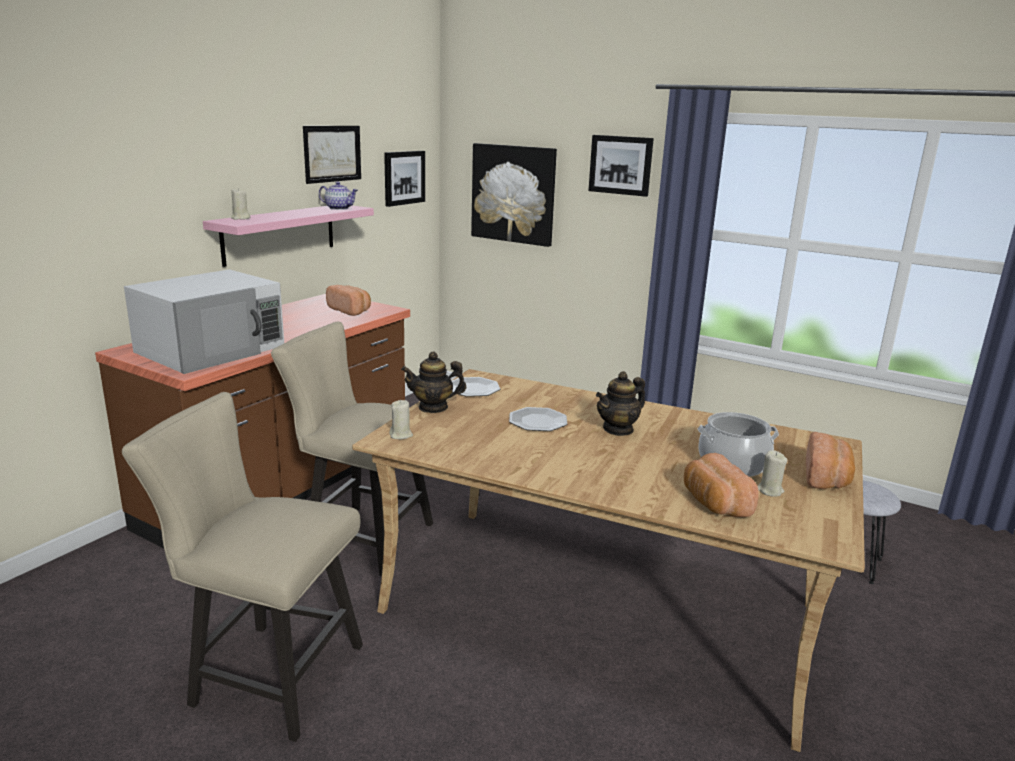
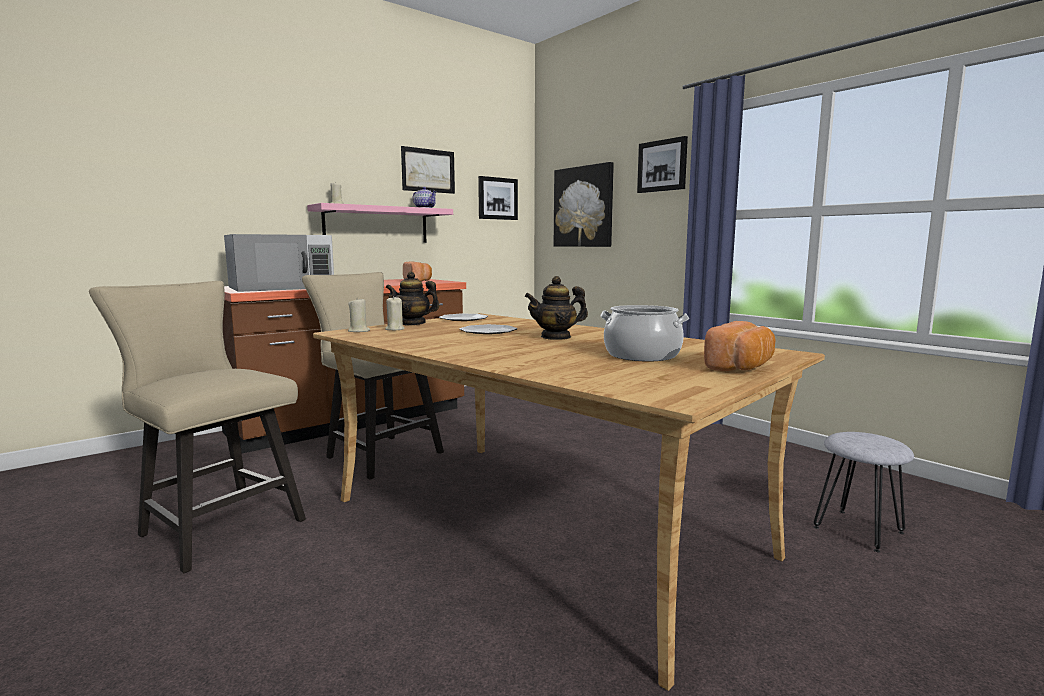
camera: 20 degrees right, 10 degrees down
bread [684,453,759,517] -> none
beige candle [758,450,787,496] -> beige candle moved to [385,296,404,331]

